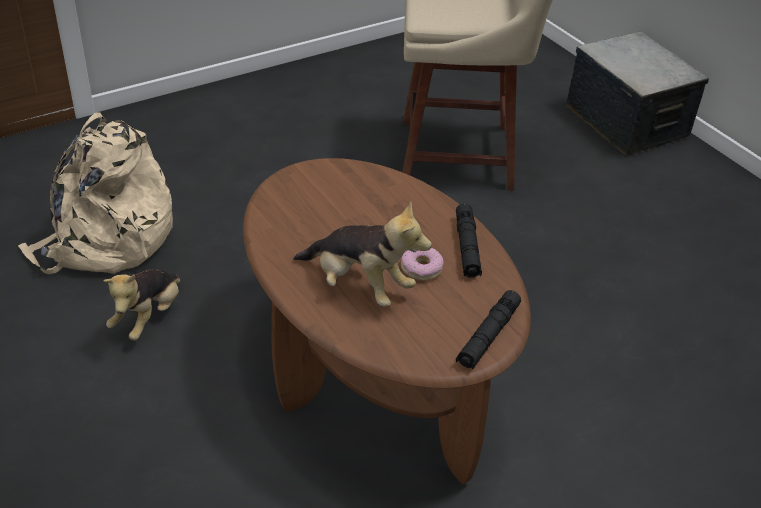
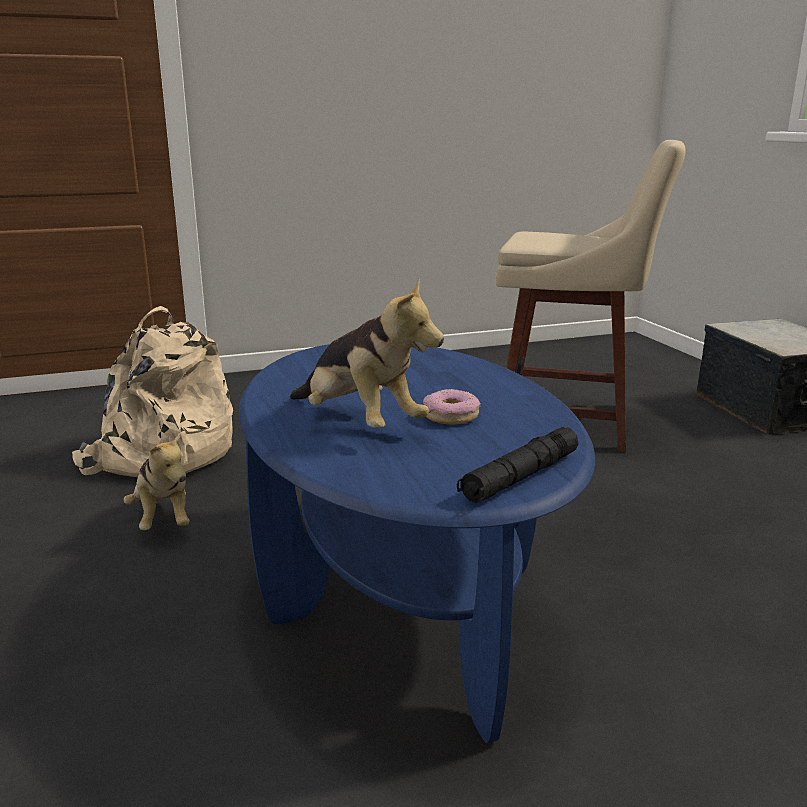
camera: 15 degrees right, 20 degrees down
plush toy [103,269,181,340] -> plush toy turned 60 degrees counterclockwise [123,431,190,530]
brown coffee table [243,158,531,484] -> blue coffee table [239,344,595,743]
black flashlight [456,203,482,278] -> none

